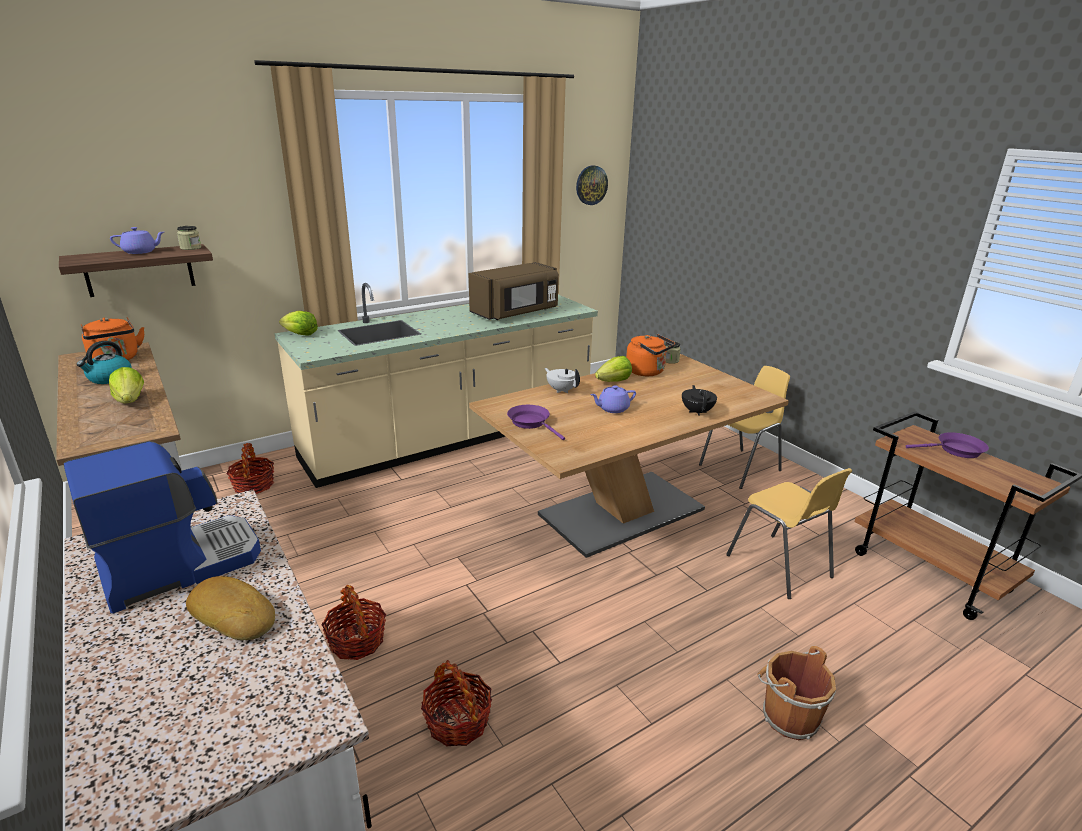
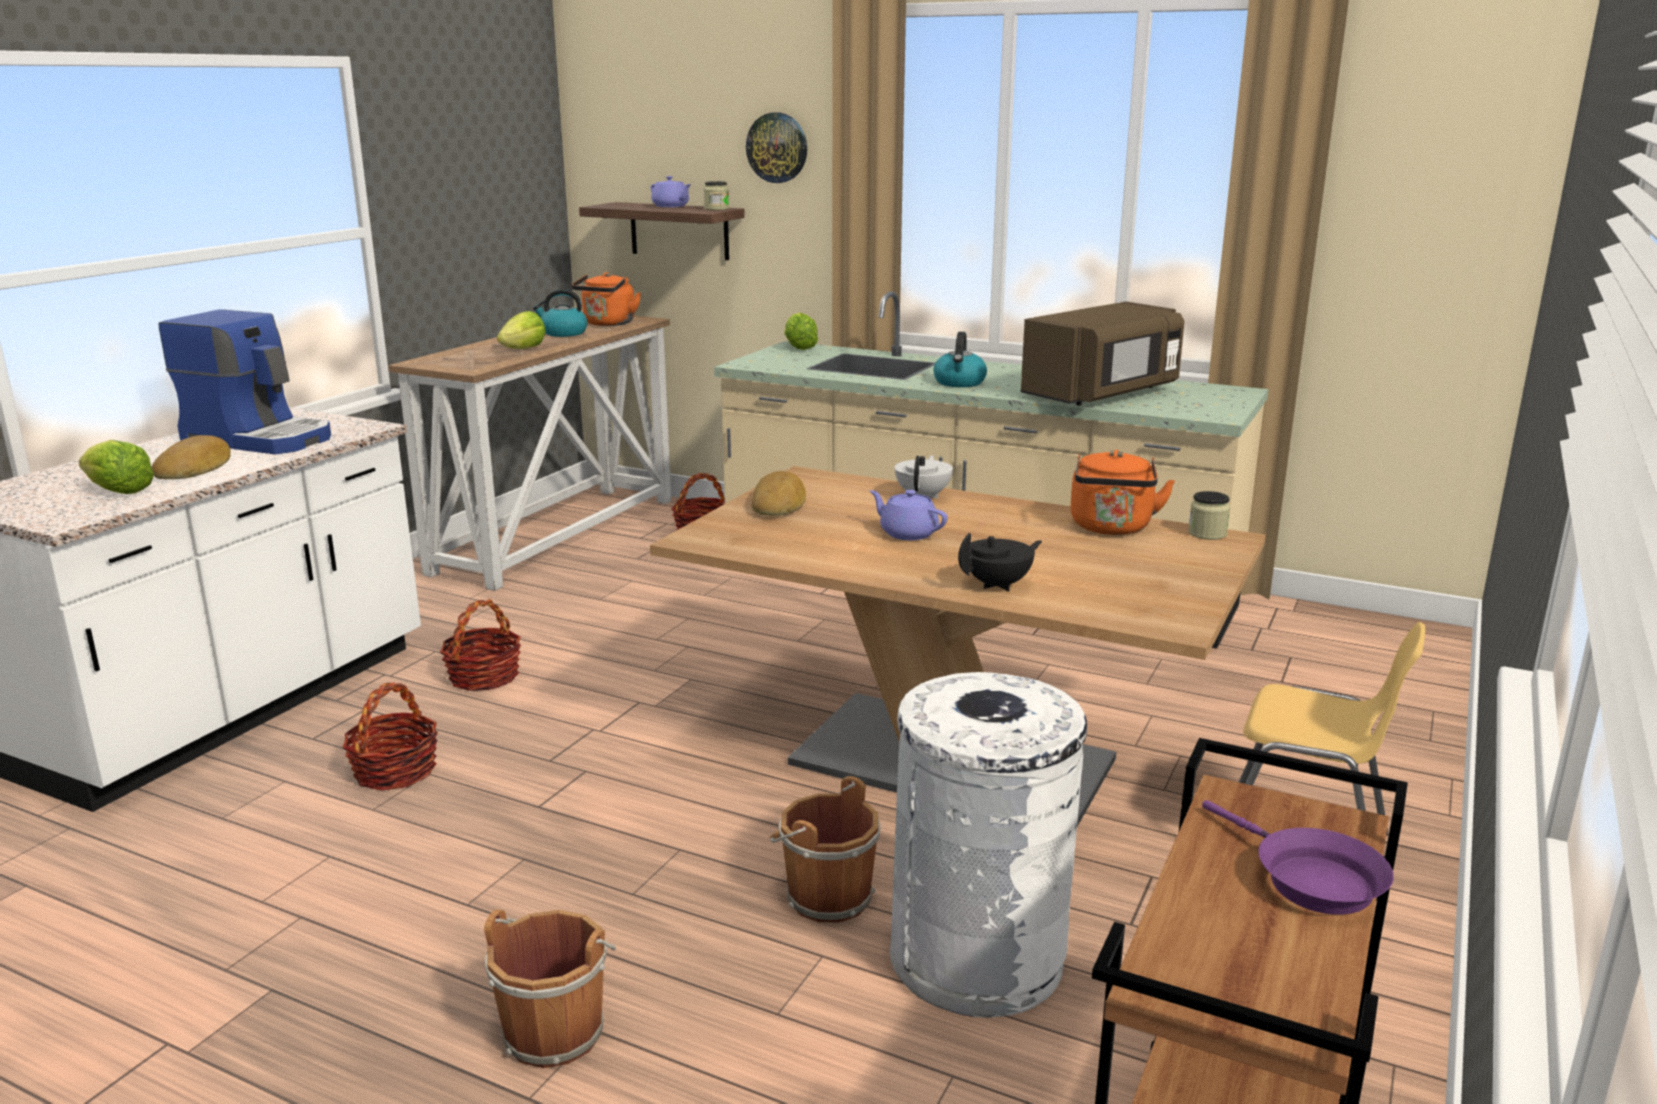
camera: 60 degrees right, 5 degrees down
brown microwave [468,262,559,320] -> brown microwave turned 60 degrees counterclockwise [1020,301,1185,406]
purple frying pan [507,405,565,440] -> bread [752,471,806,516]
wall clock [576,166,608,205] -> wall clock moved to [746,113,807,183]
lettuce [595,356,632,382] -> lettuce moved to [78,440,154,494]
yellow chair [726,468,853,599] -> white trash can [890,672,1087,1018]
none -> brown bucket [770,776,881,922]
none -> kettle [933,332,987,387]

